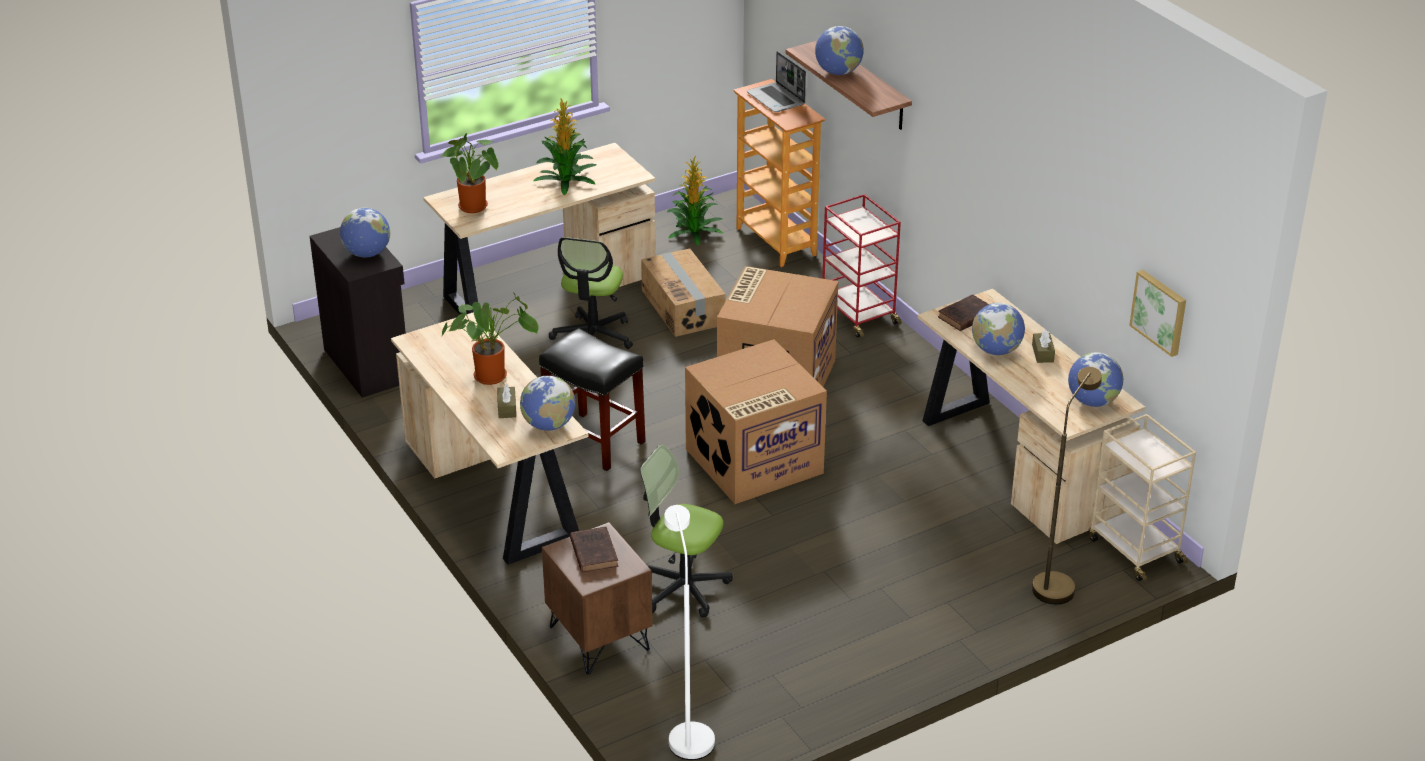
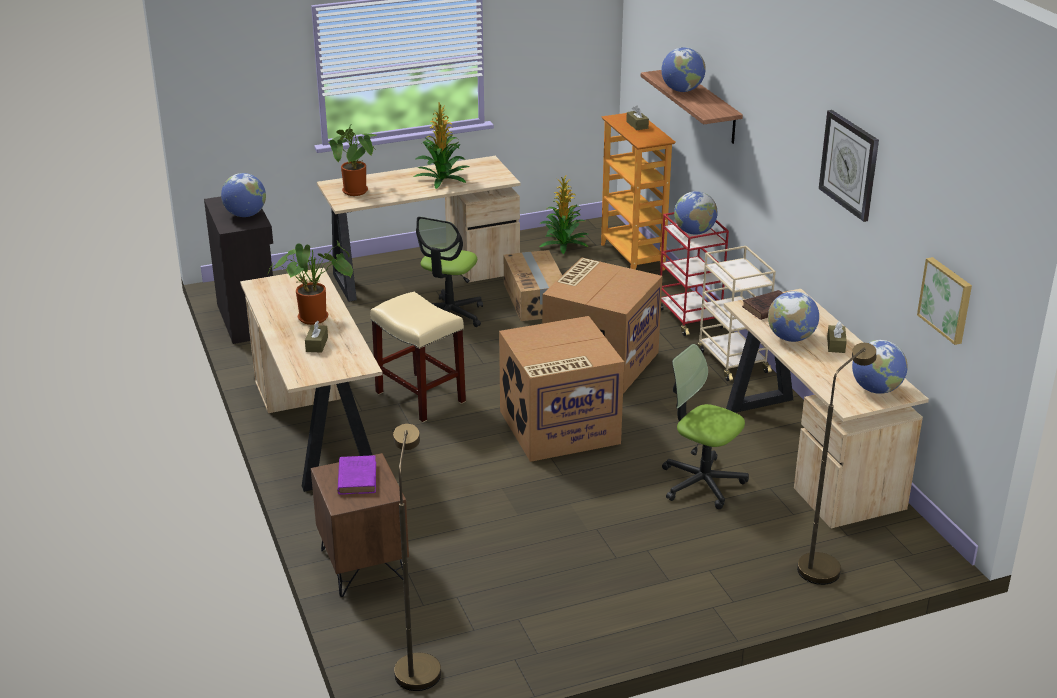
camera: 10 degrees right, 5 degrees down
globe [520,376,575,431] -> globe moved to [674,191,718,235]
black stool [539,328,646,471] -> beige stool [371,292,466,423]
brown book [570,527,619,573] -> purple book [338,455,376,495]
office chair [640,444,733,618] -> office chair moved to [662,344,749,509]
white floor lamp [664,505,715,760] -> brown floor lamp [393,424,441,691]
laptop [747,51,806,112] -> brown tissue box [626,105,649,130]
beige cart [1088,414,1196,581] -> beige cart moved to [697,246,776,381]
none -> wall clock [819,110,879,222]

